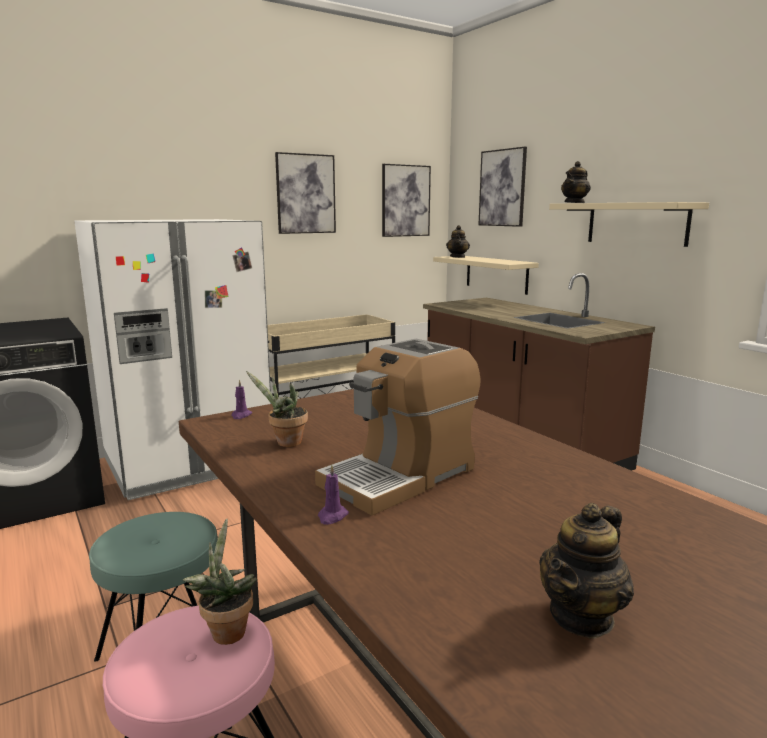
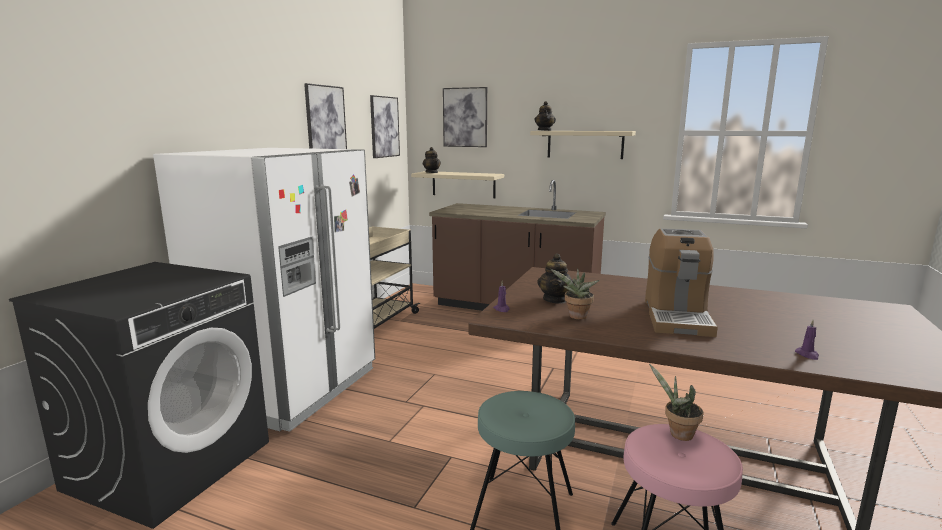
camera: 35 degrees left, 0 degrees up
purple candle [318,465,349,525] -> purple candle moved to [795,320,819,360]
teapot [539,503,634,639] -> teapot moved to [537,253,574,304]

